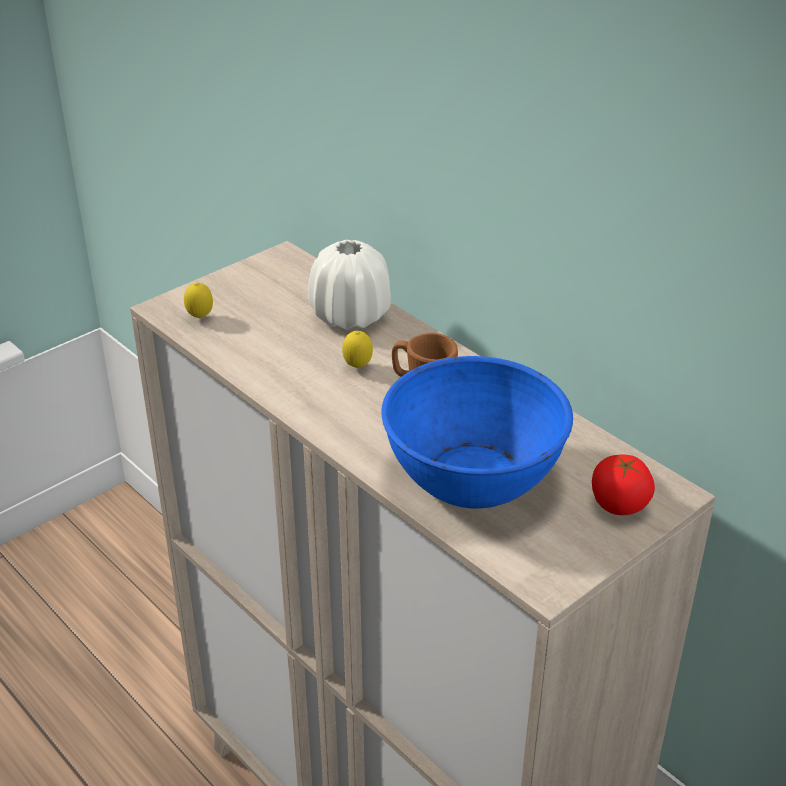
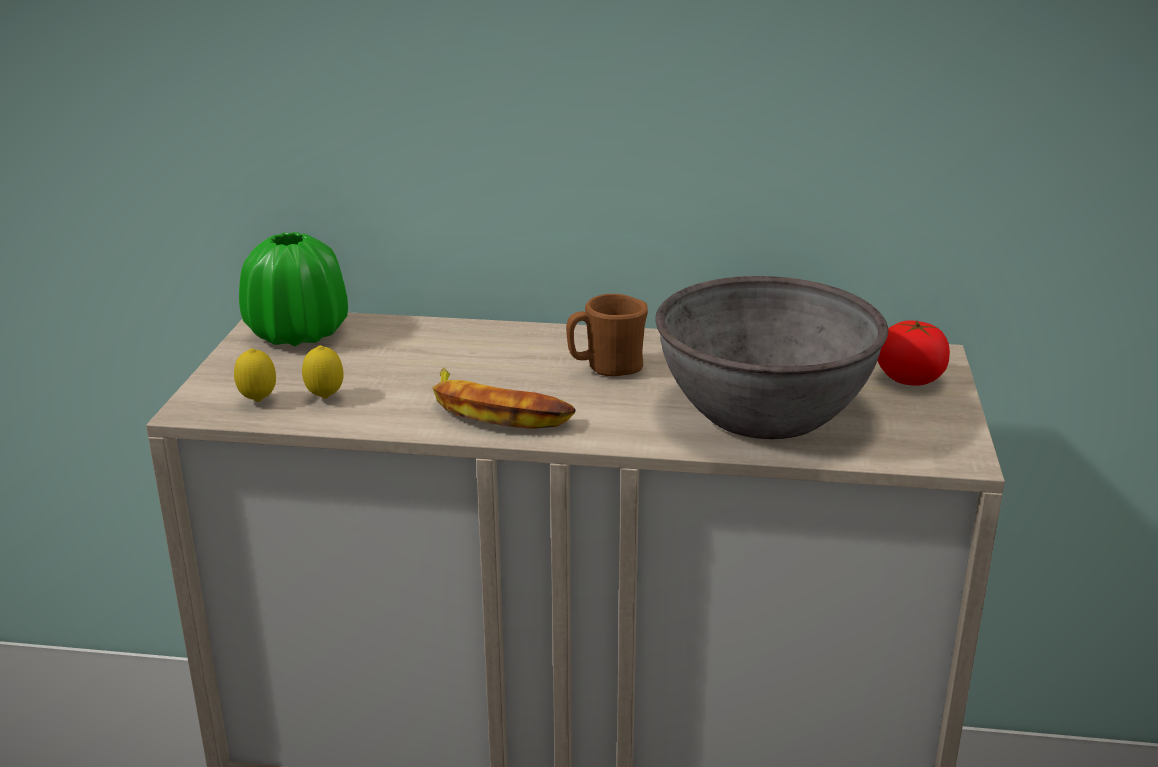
camera: 40 degrees left, 10 degrees down
white vase [308,240,391,330] -> none
lemon [342,331,373,368] -> lemon moved to [302,345,344,399]
blue bowl [381,356,573,509] -> grey bowl [656,276,888,439]
none -> green vase [239,232,348,346]
none -> banana [432,367,576,429]

